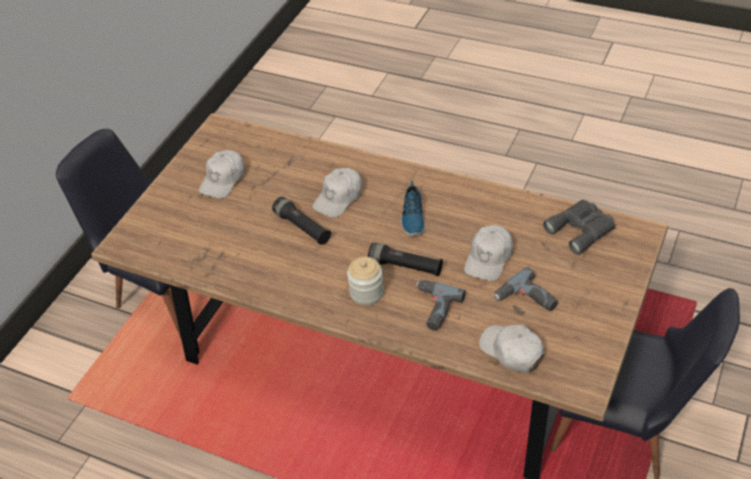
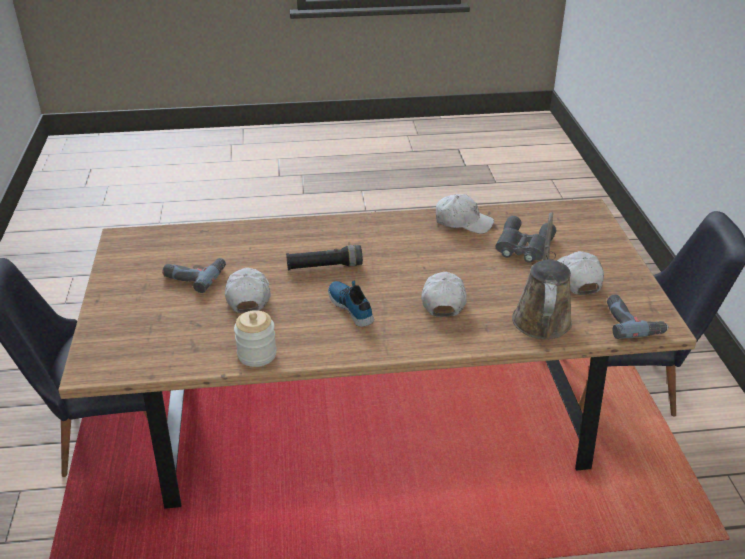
camera: 145 degrees right, 10 degrees down
black flashlight [272,197,331,245] -> none
jar [347,257,384,305] -> jar moved to [234,310,277,367]
power drill [416,280,466,330] -> power drill moved to [607,295,669,339]
white cap [479,325,545,373] -> white cap moved to [436,194,494,234]
grey binoculars [543,200,615,255] -> grey binoculars moved to [495,216,556,263]
none -> brown watering can [512,212,572,340]

